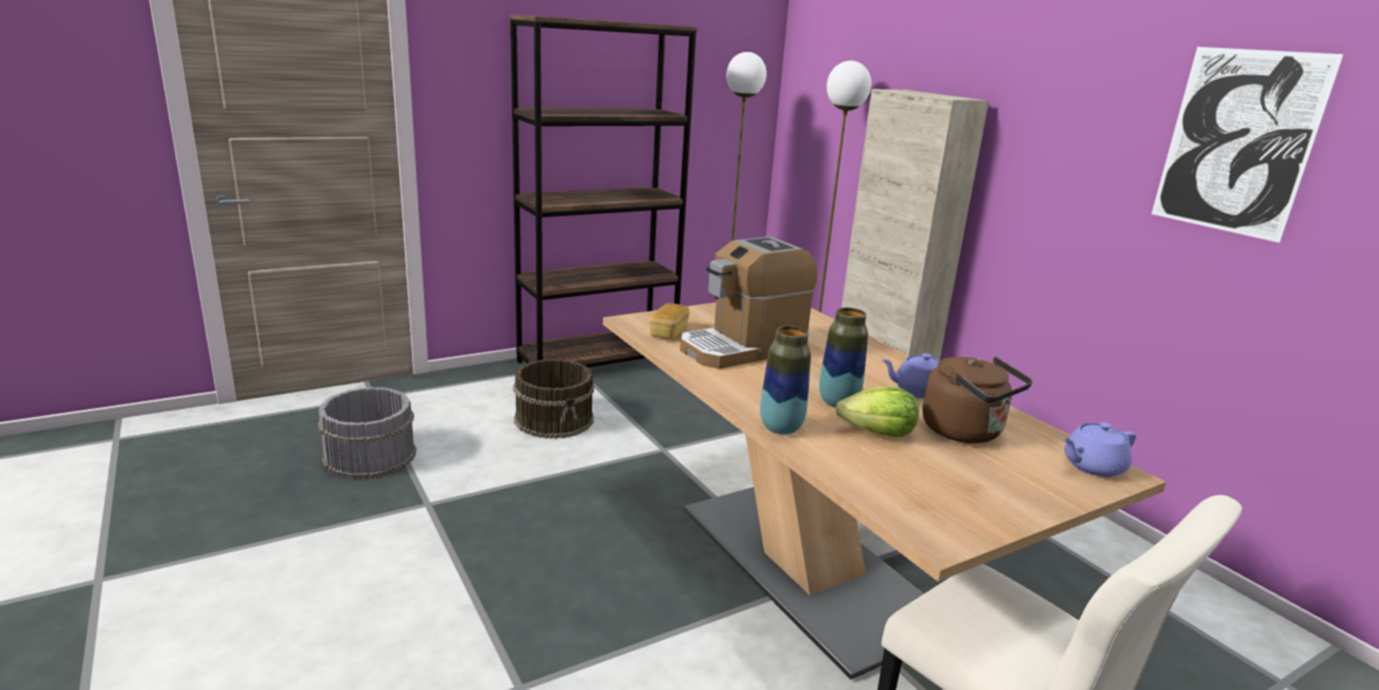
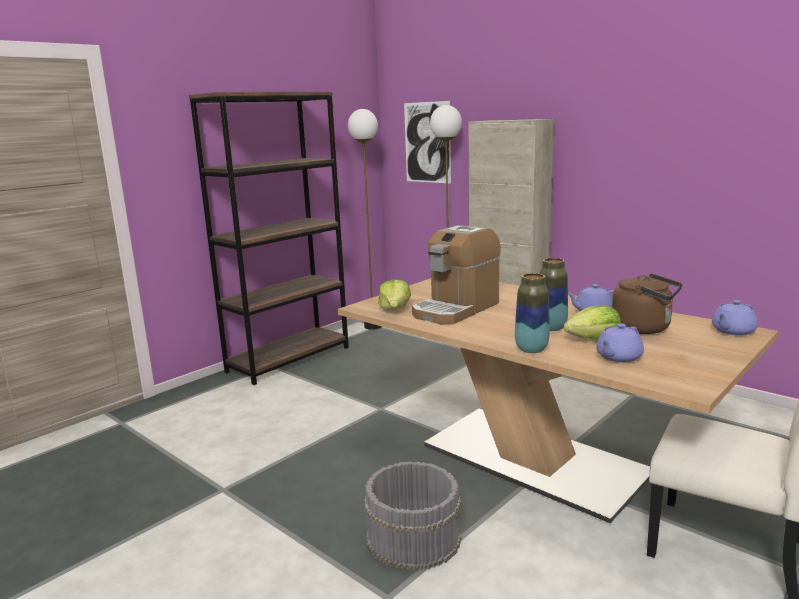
camera: 15 degrees left, 5 degrees down
grey bucket [317,387,416,479] -> grey bucket moved to [364,461,461,571]
brown bucket [513,359,594,439] -> none
bread [649,303,690,339] -> lettuce [378,279,411,310]
picture [1152,47,1344,243] -> picture moved to [404,101,451,183]
none -> purple teapot [596,323,644,363]

